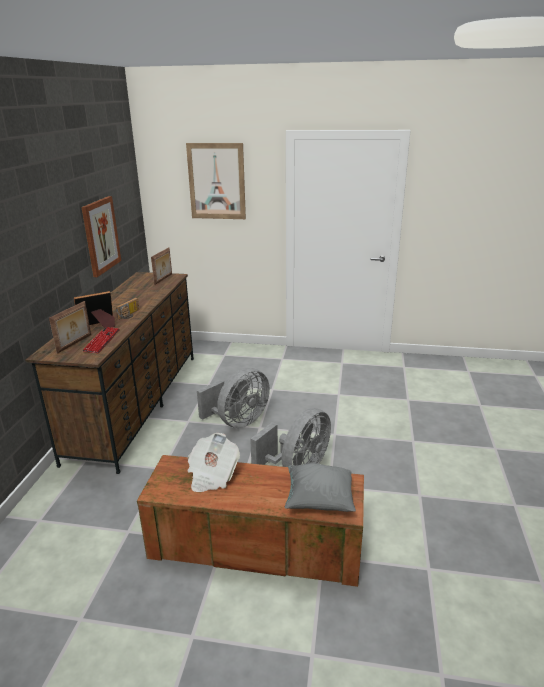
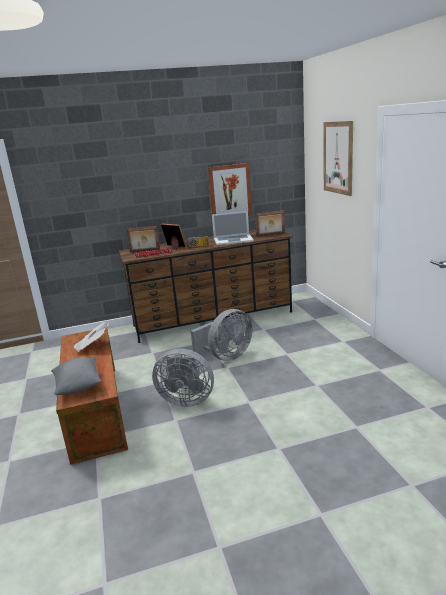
camera: 65 degrees right, 5 degrees down
grey fan [197,368,270,428] -> grey fan turned 60 degrees counterclockwise [191,309,252,361]
none -> laptop [212,211,254,245]

